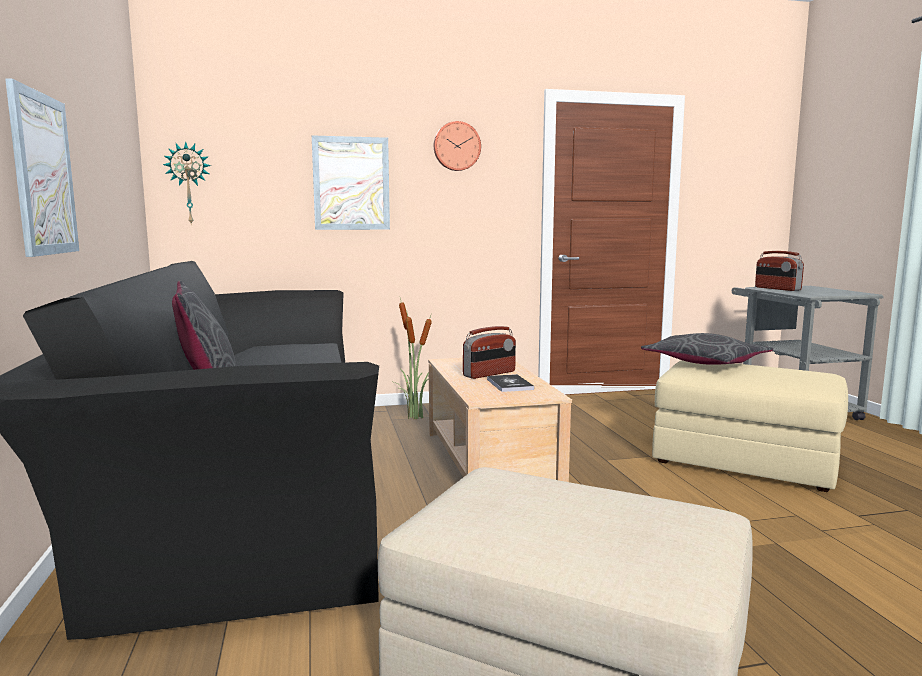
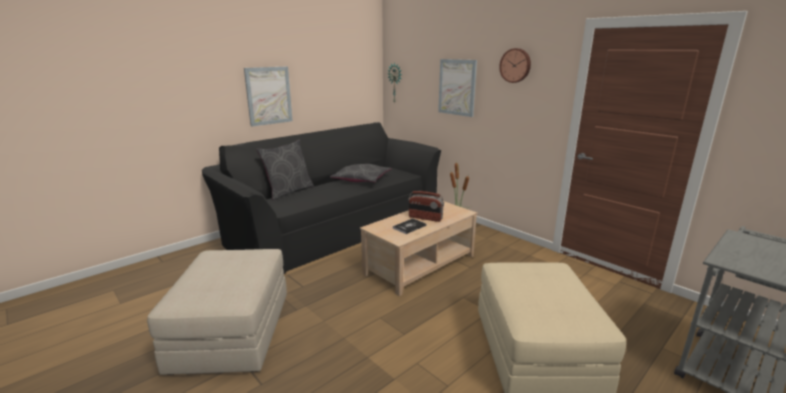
camera: 60 degrees right, 10 degrees up
grey pillow [641,333,773,365] -> grey pillow moved to [330,164,392,182]
radio [755,251,804,291] -> none

